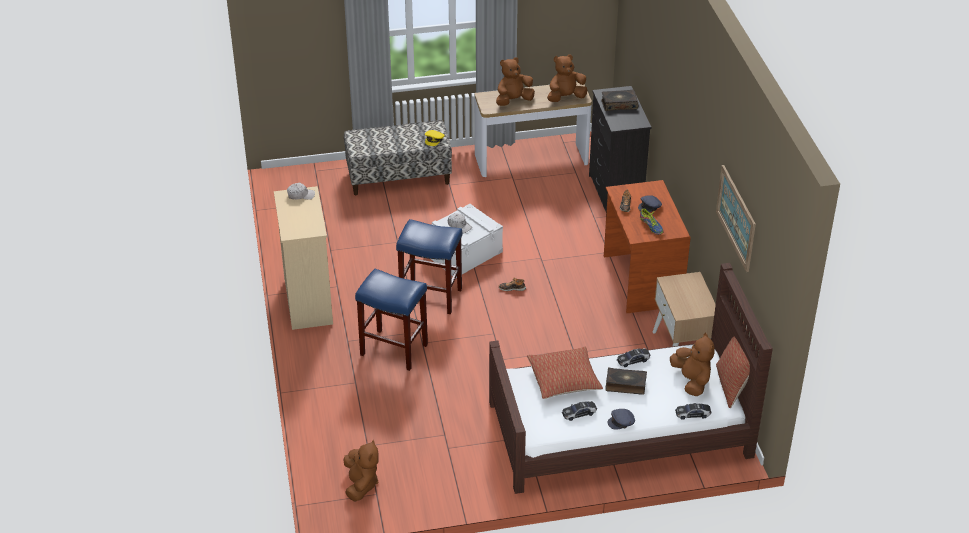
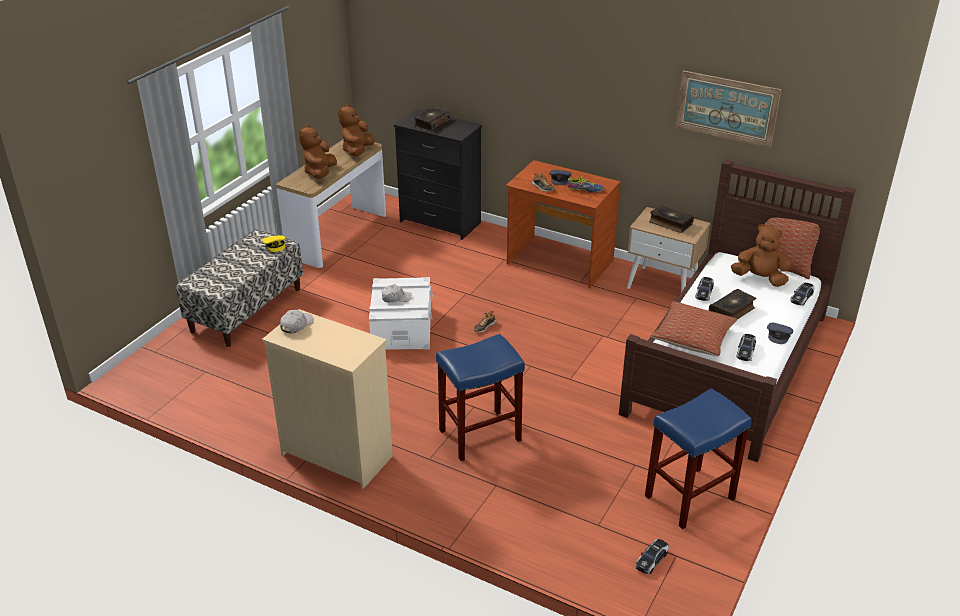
camera: 50 degrees left, 5 degrees down
brown plush toy [344,440,379,502] -> toy car [635,539,669,574]
blue stool [396,219,462,314] -> blue stool moved to [645,388,752,529]
none -> book [649,205,694,233]

